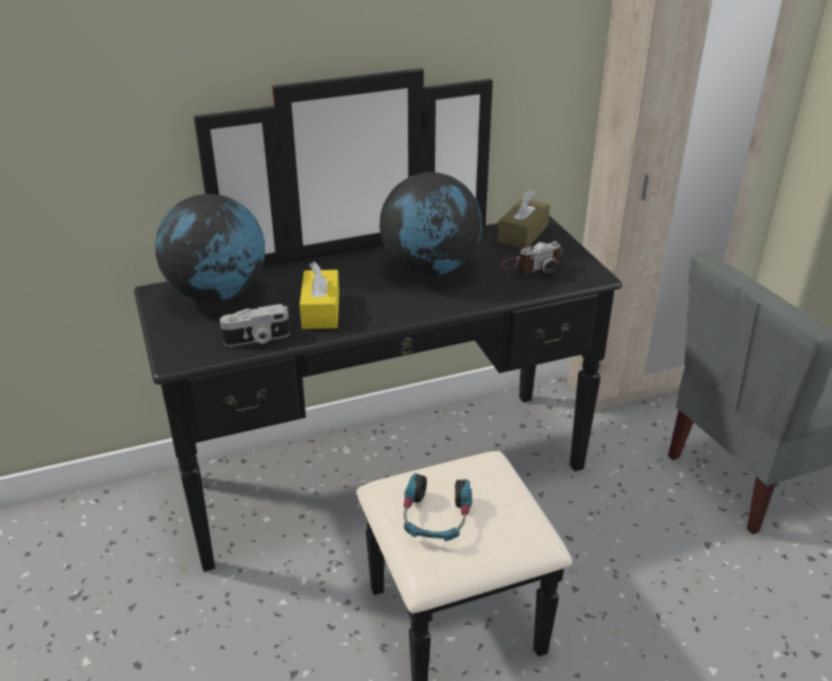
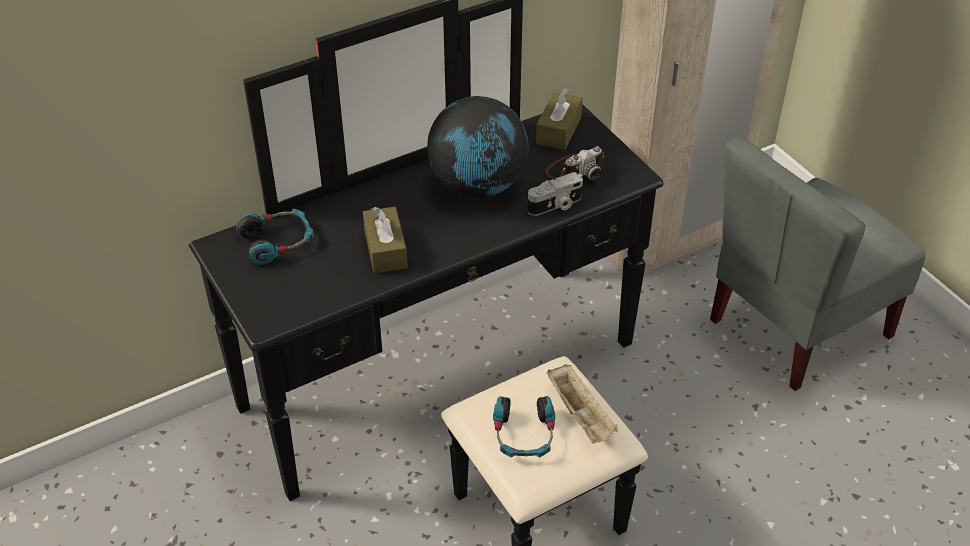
camera: 10 degrees left, 10 degrees up
globe [155,194,265,302] -> headphones [236,209,314,265]
camera [220,304,290,347] -> camera moved to [528,172,583,216]
yellow tissue box [300,261,339,329] -> brown tissue box [363,207,408,273]
none -> beige tray [547,364,618,444]

